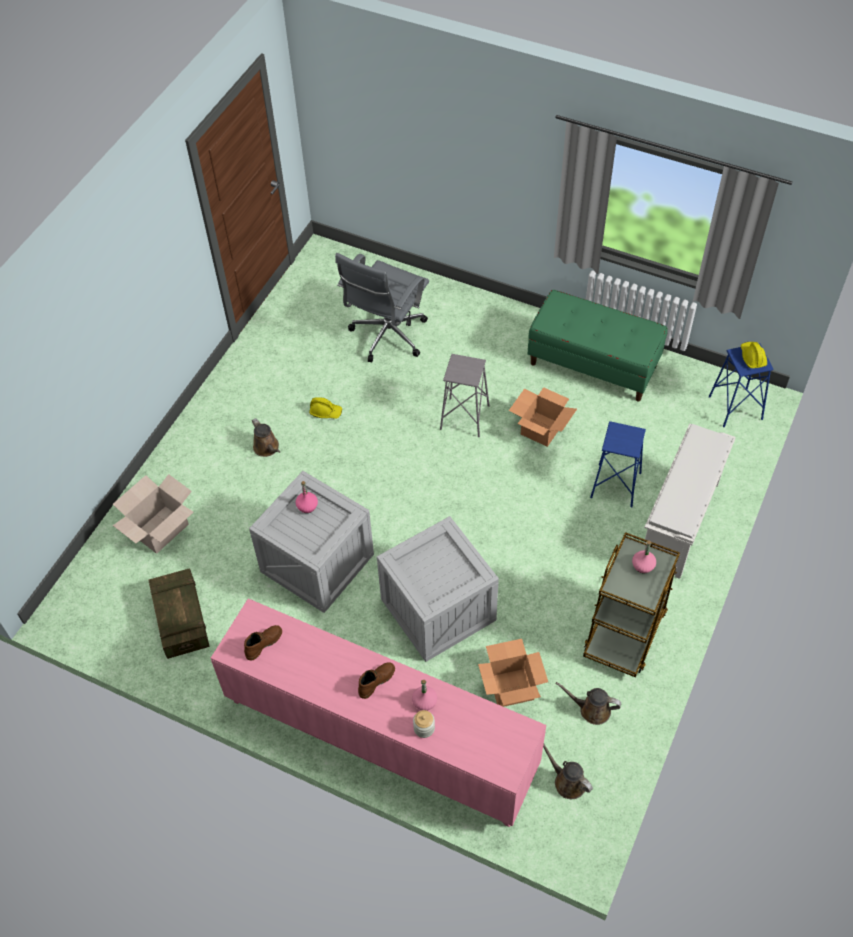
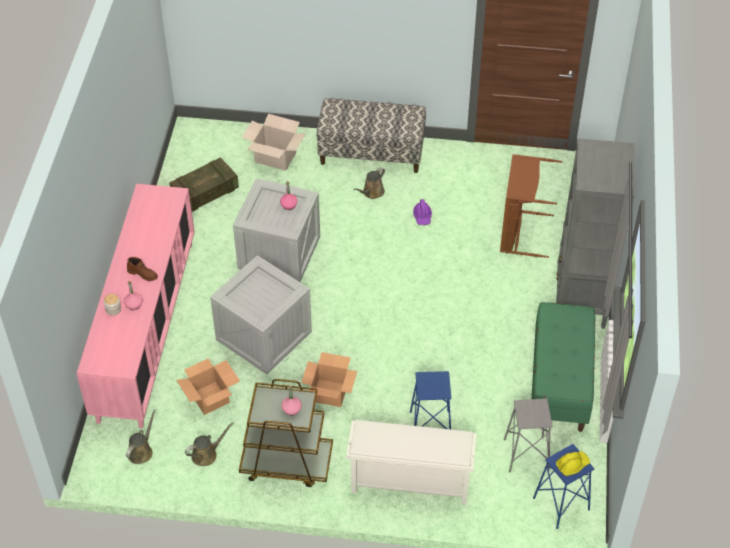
camera: 70 degrees right, 5 degrees down
brown boot [244,625,282,661] -> none
yellow hard hat [309,397,342,419] -> purple hard hat [413,199,432,225]
grey office chair [335,253,429,362] -> brown laundry basket [500,154,562,258]
grey stool [440,354,490,437] -> grey stool moved to [504,398,553,472]
cardboard box [509,387,577,447] -> cardboard box moved to [301,352,357,407]
brown watering can [556,682,621,725] -> brown watering can turned 60 degrees clockwise [185,422,234,466]
none -> bench [317,98,426,173]
none -> grey bookcase [556,138,635,329]

